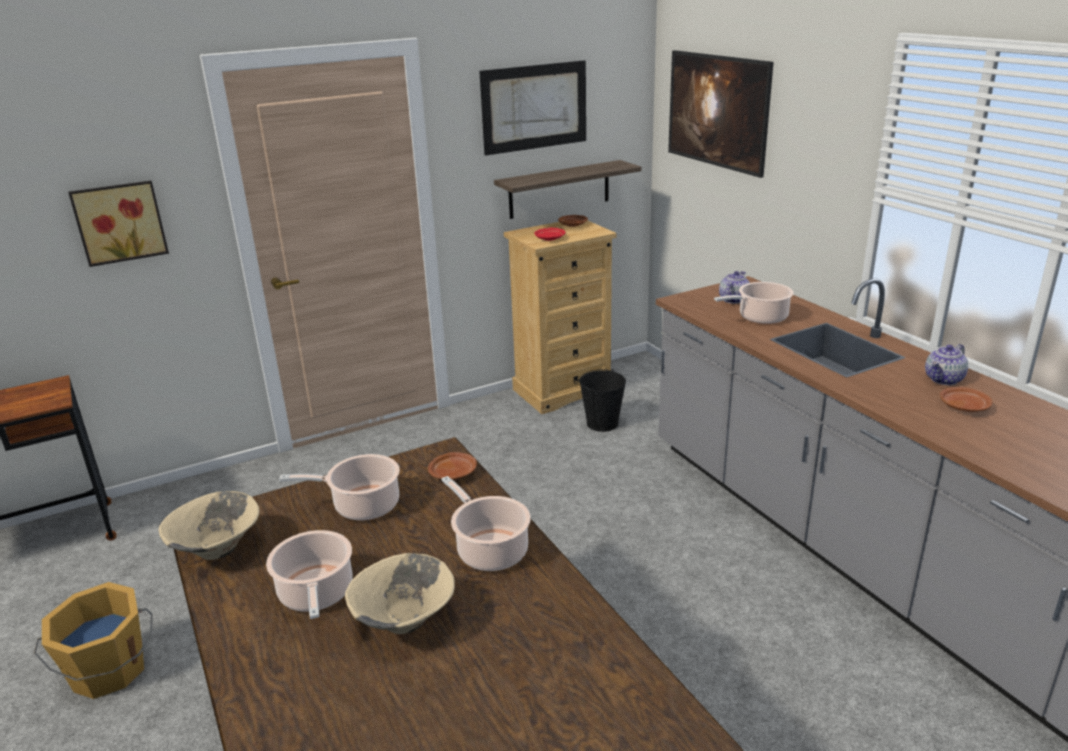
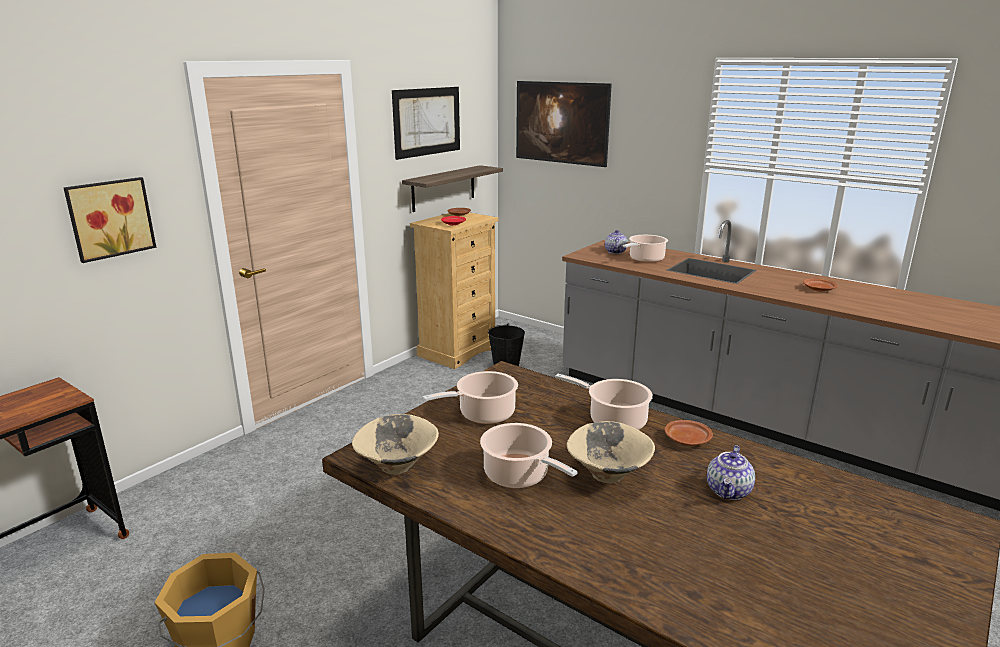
camera: 25 degrees left, 5 degrees down
brown plate [428,452,477,480] -> brown plate moved to [665,420,713,446]
teapot [925,344,968,385] -> teapot moved to [707,445,755,500]

